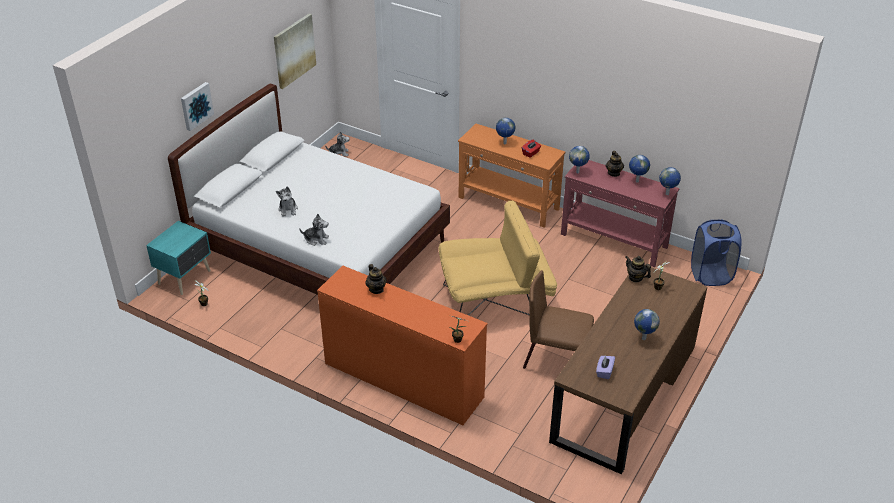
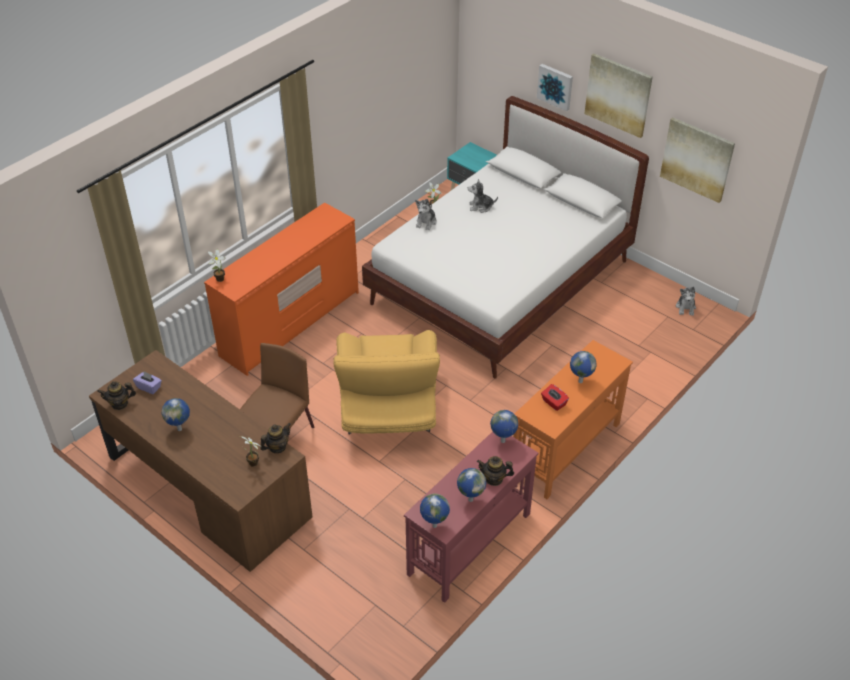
camera: 100 degrees right, 5 degrees up
teapot [365,264,387,294] -> teapot moved to [97,381,136,410]
blue laundry basket [691,219,741,286] -> none
none -> picture [584,53,653,138]

